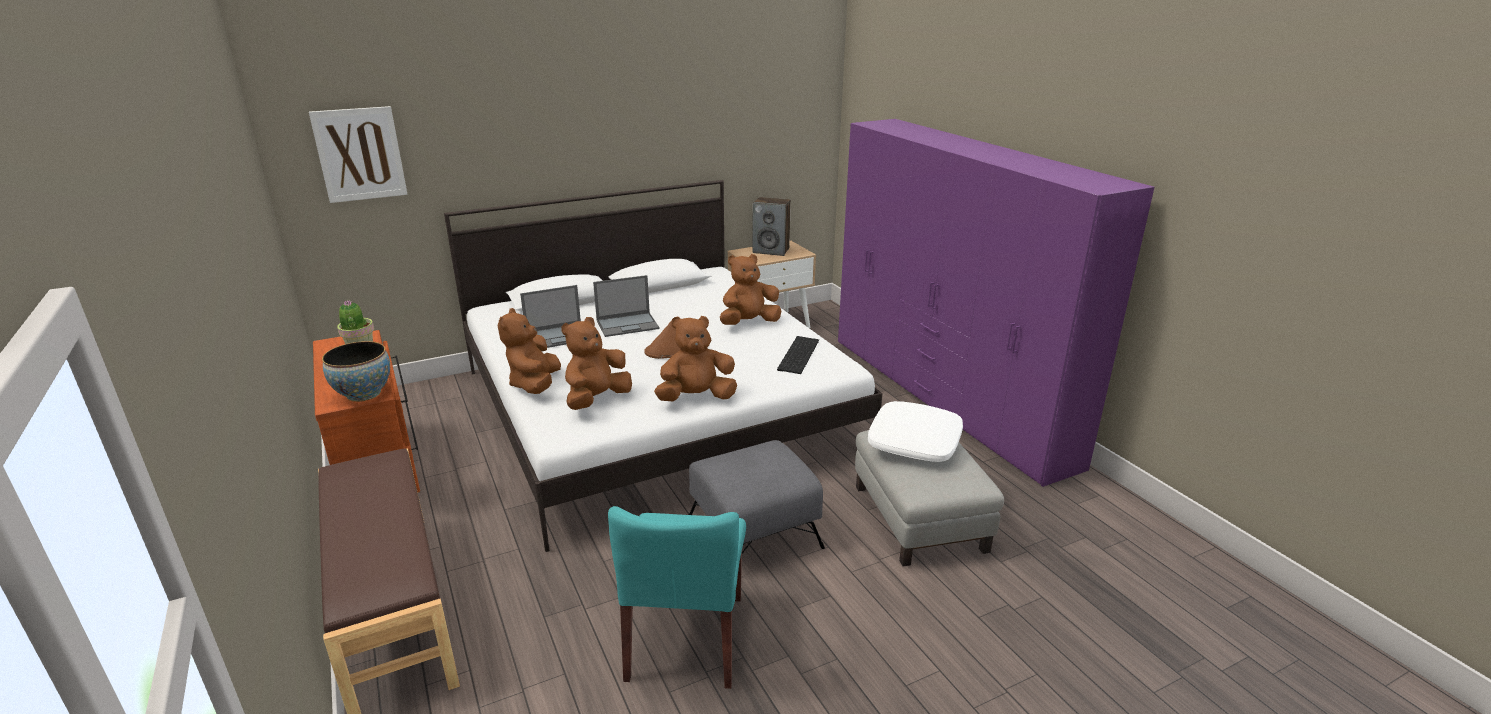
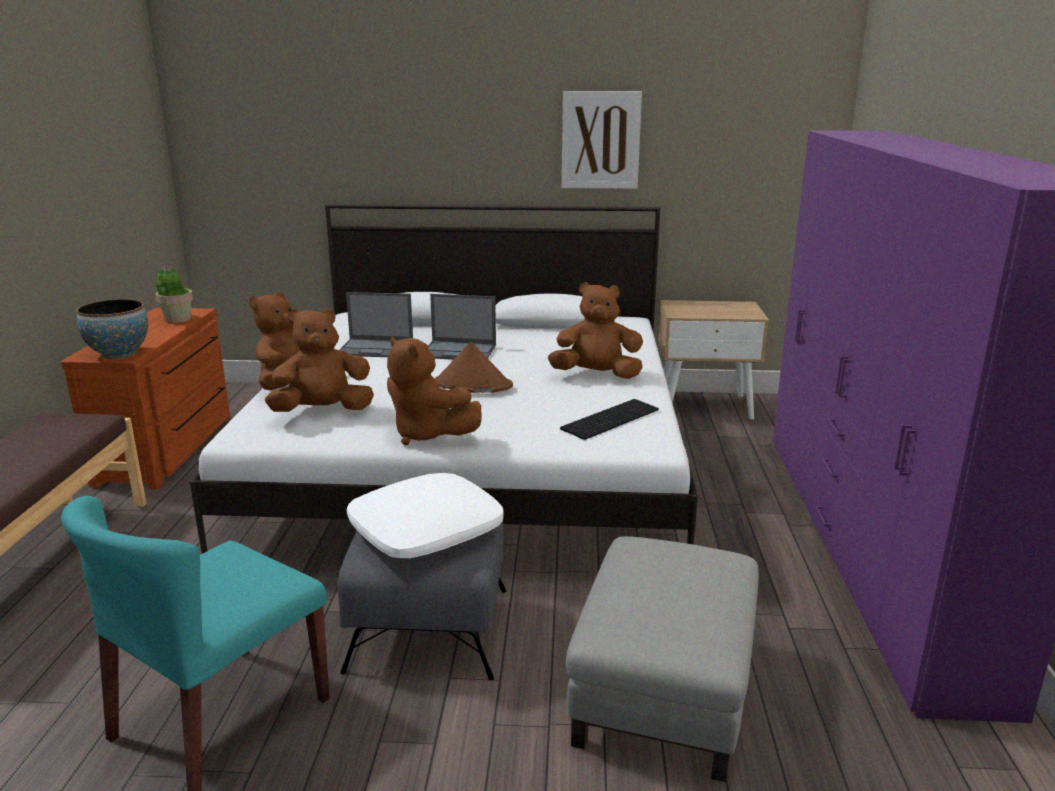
camera: 30 degrees right, 5 degrees down
picture [309,106,408,203] -> picture moved to [562,91,642,189]
brown plush toy [654,316,737,401] -> brown plush toy turned 150 degrees counterclockwise [387,336,481,445]
speaker [752,197,791,256] -> none
white pillow [868,401,963,462] -> white pillow moved to [347,473,504,558]

